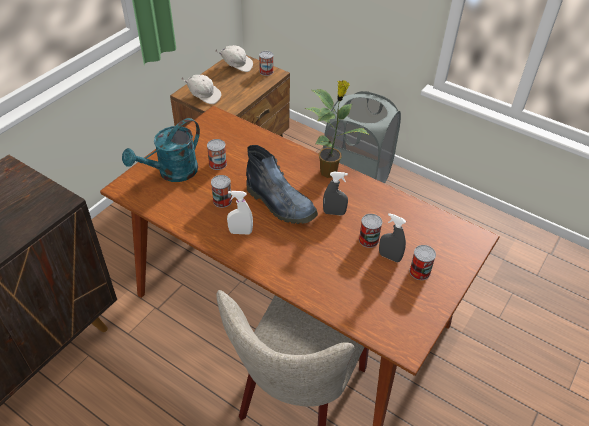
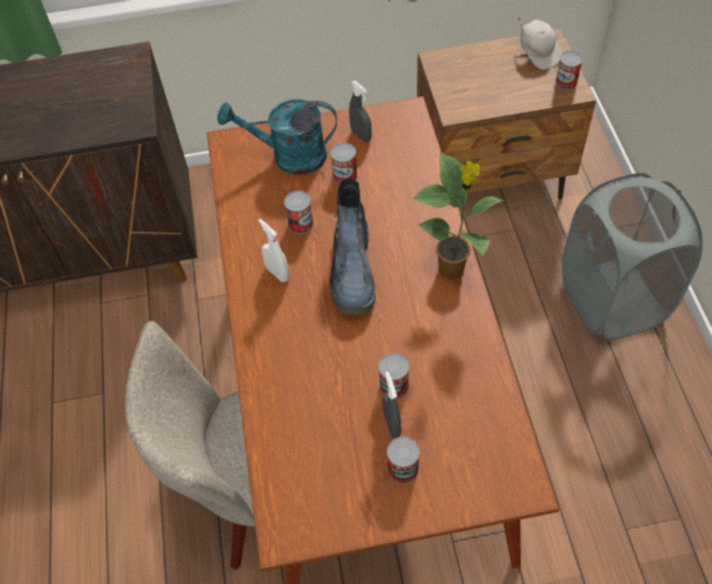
camera: 50 degrees right, 10 degrees up
white cap [182,75,221,104] -> none
grey spray bottle [323,172,348,215] -> grey spray bottle moved to [349,81,372,142]

